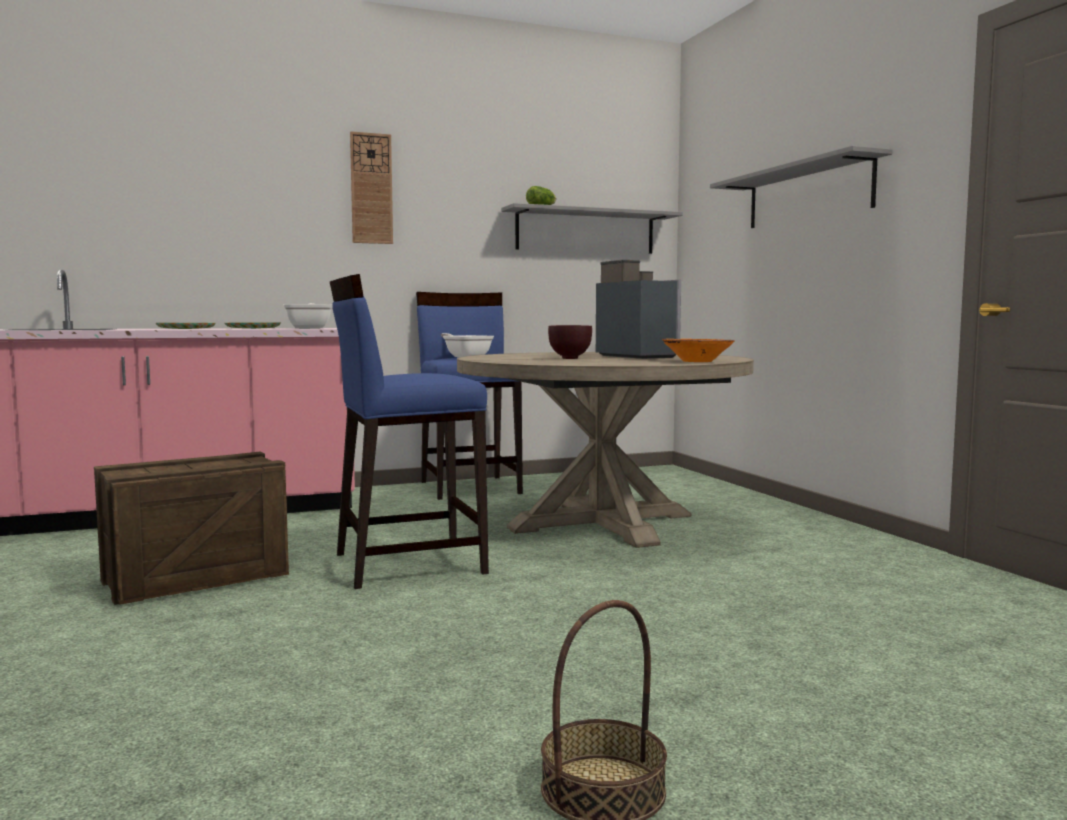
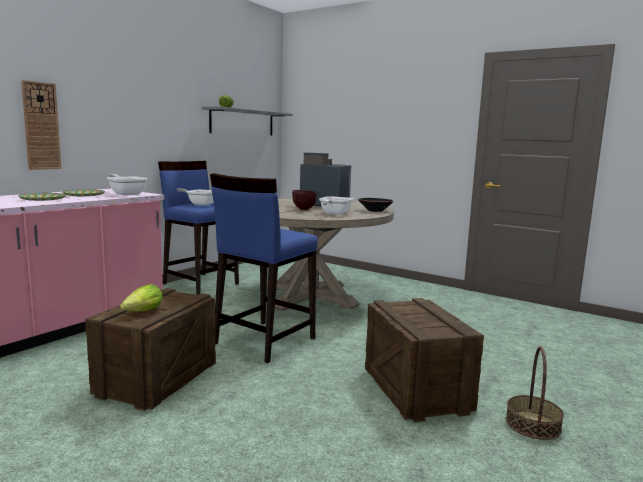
camera: 35 degrees left, 5 degrees up
wall clock [350,131,393,244] -> wall clock moved to [21,80,62,170]
orange bowl [662,339,735,362] -> black bowl [358,198,394,212]
grey shelf [710,145,893,228] -> none
none -> lettuce [120,284,163,312]
none -> frying pan [319,196,353,215]
none -> crate [365,298,484,423]

